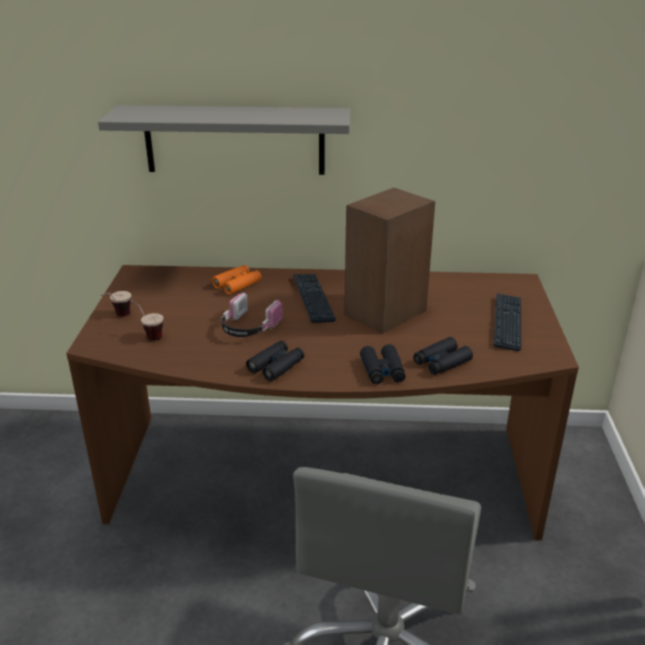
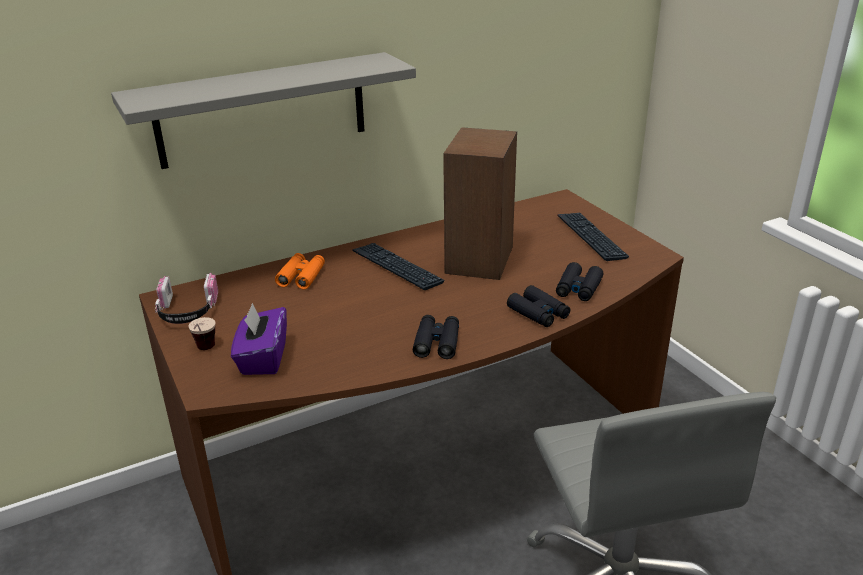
camera: 30 degrees left, 0 degrees up
cup [128,298,163,341] -> purple tissue box [231,303,287,375]
headphones [221,292,283,337] -> headphones moved to [155,273,218,324]

